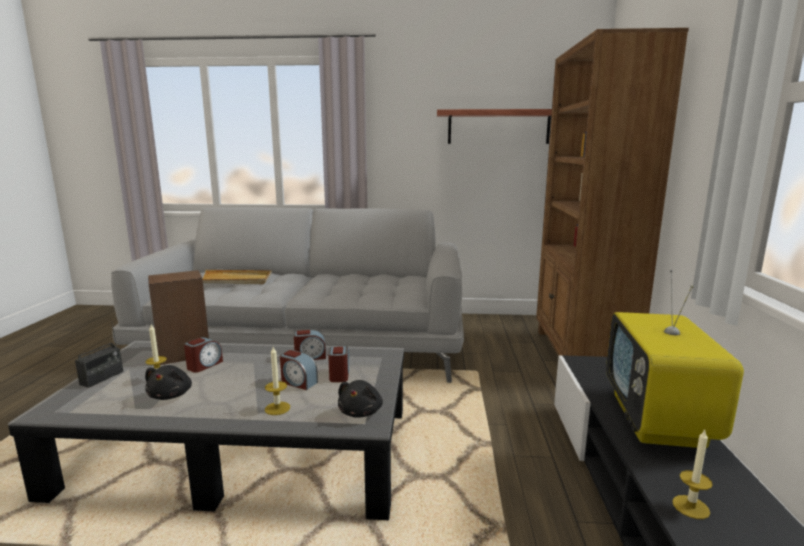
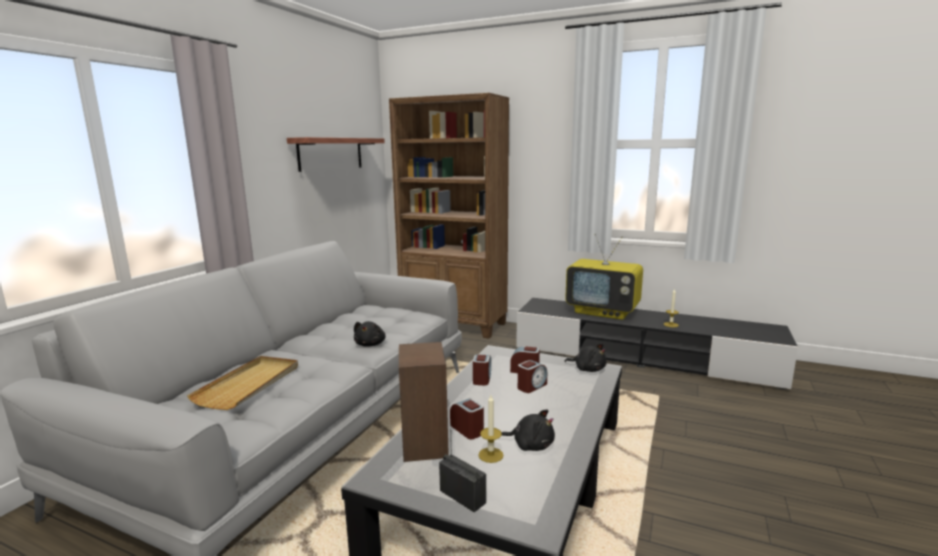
camera: 70 degrees left, 0 degrees up
candle [265,347,290,415] -> none
none -> black plush toy [354,321,386,347]

